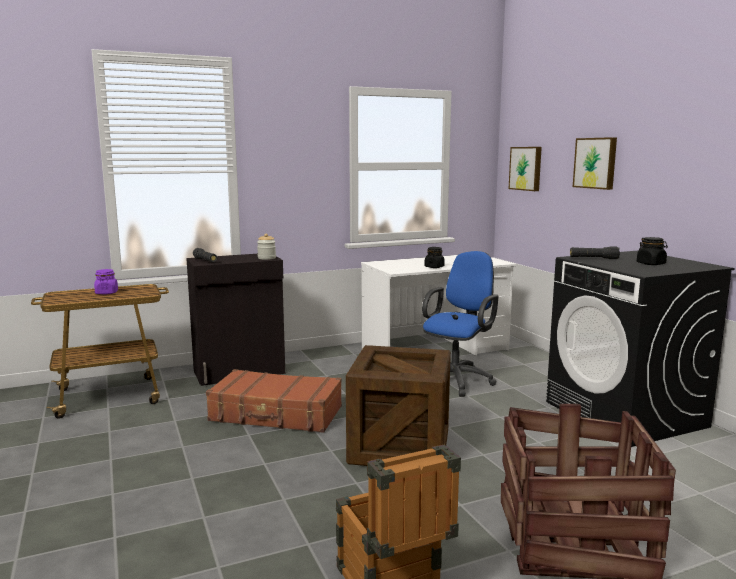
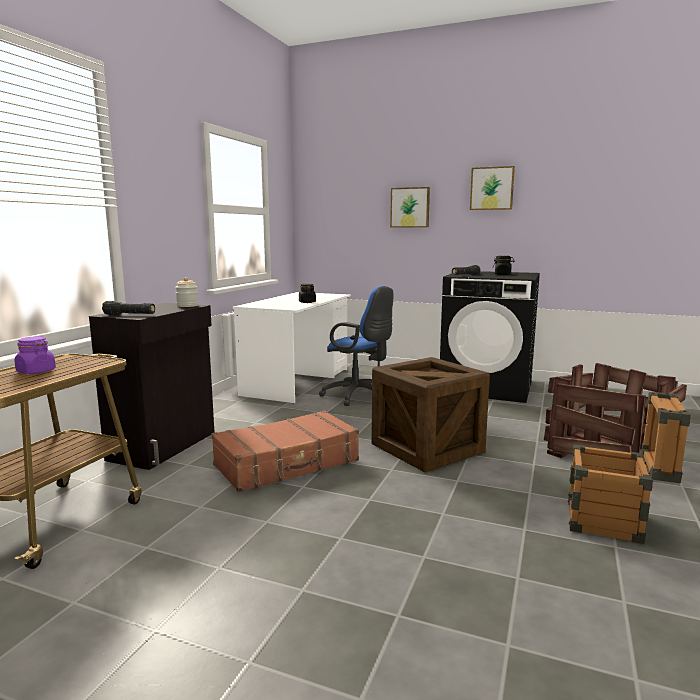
camera: 45 degrees left, 0 degrees up
blue office chair [422,251,498,397] -> blue office chair turned 135 degrees clockwise [319,286,393,406]
picture [509,147,542,191] -> picture moved to [470,166,515,210]

